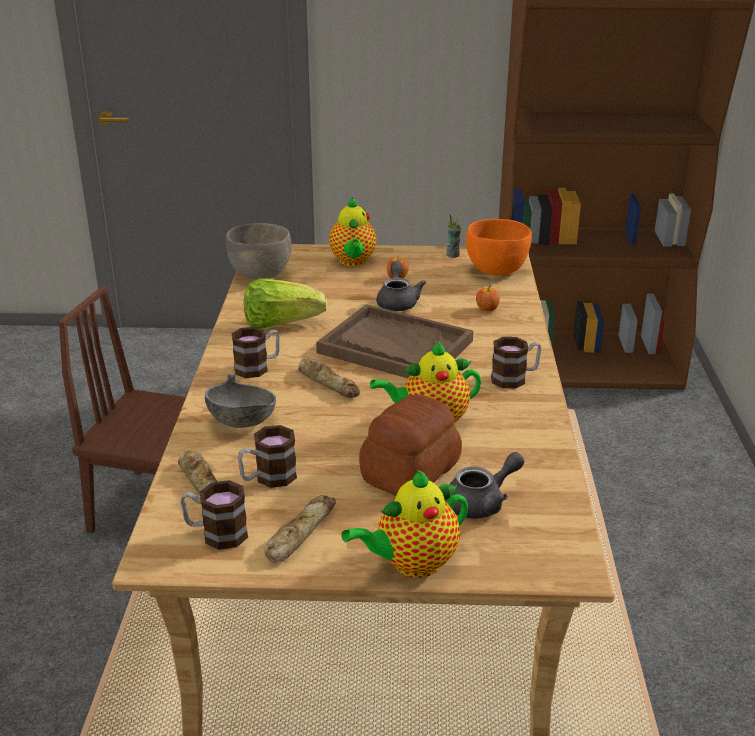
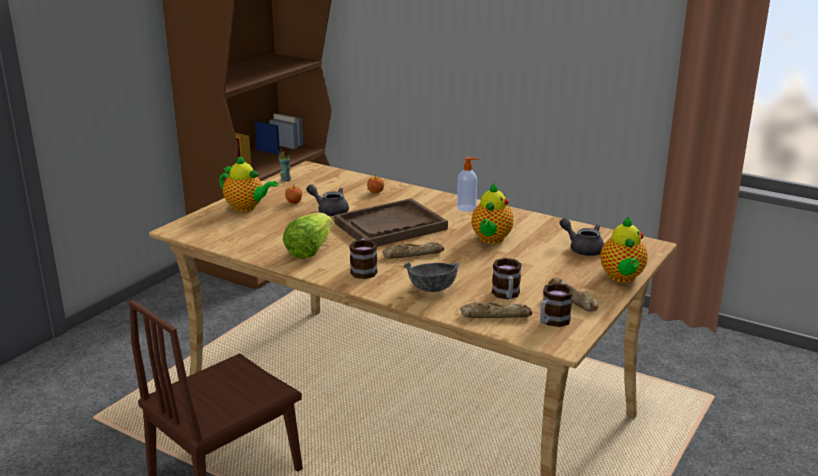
camera: 60 degrees left, 5 degrees down
grey bowl [226,223,291,280] -> none
bread [359,395,462,496] -> none
grey teapot [445,452,524,519] -> grey teapot turned 45 degrees counterclockwise [559,218,604,256]
orange bowl [466,219,532,275] -> none
mug [491,337,542,388] -> soap dispenser [457,157,480,212]

